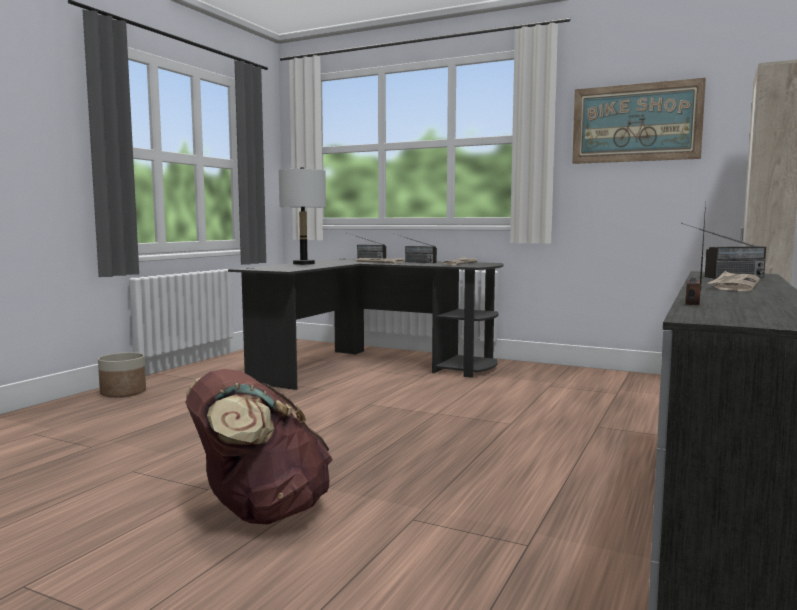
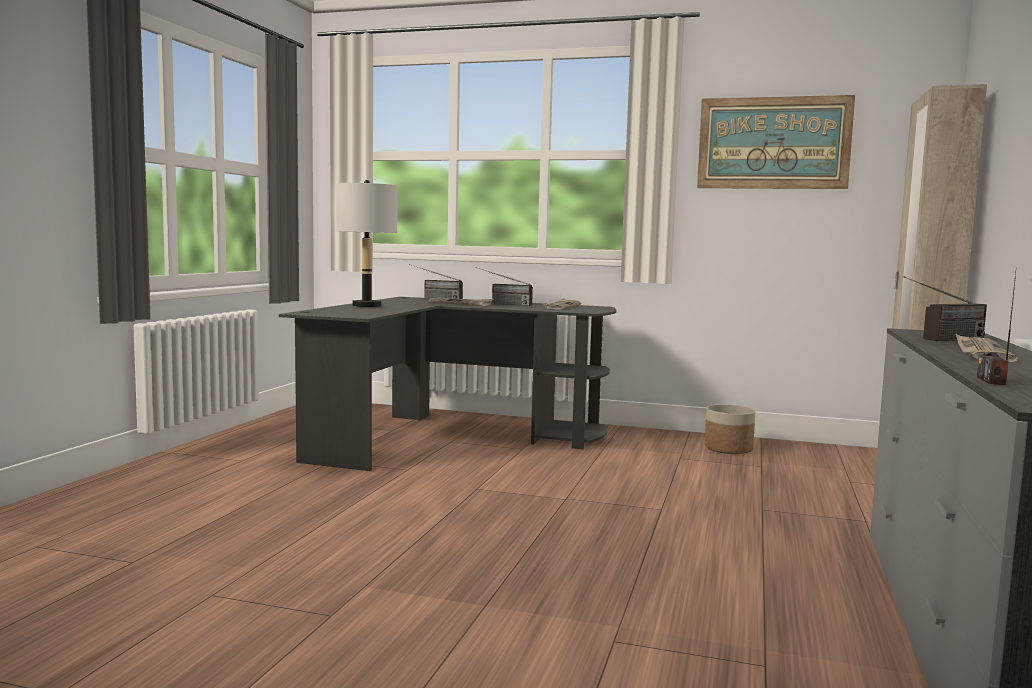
camera: 10 degrees left, 0 degrees up
planter [98,352,146,398] -> planter moved to [705,404,756,454]
brown backpack [185,369,333,525] -> none

